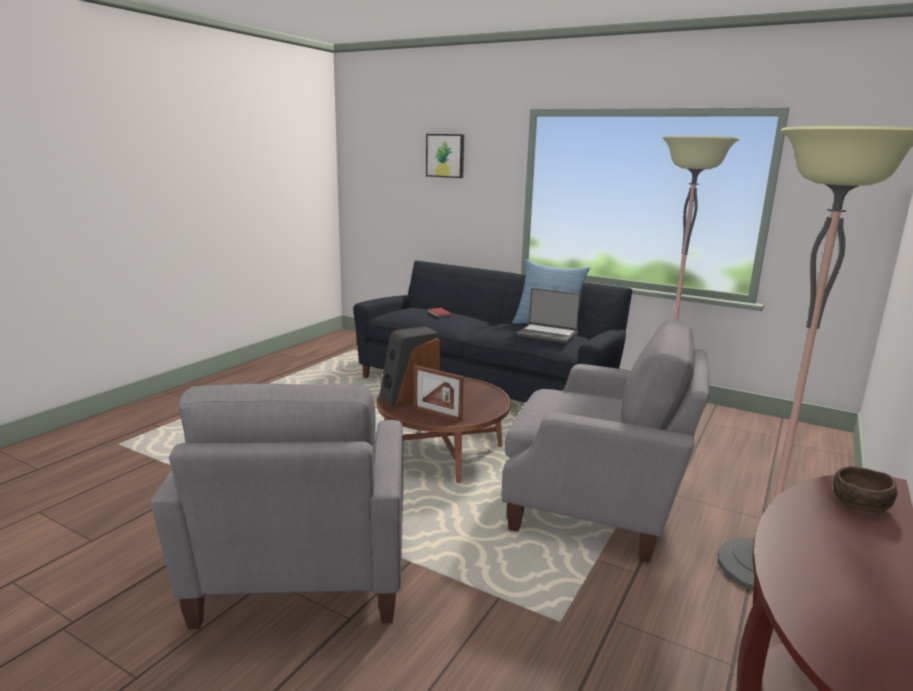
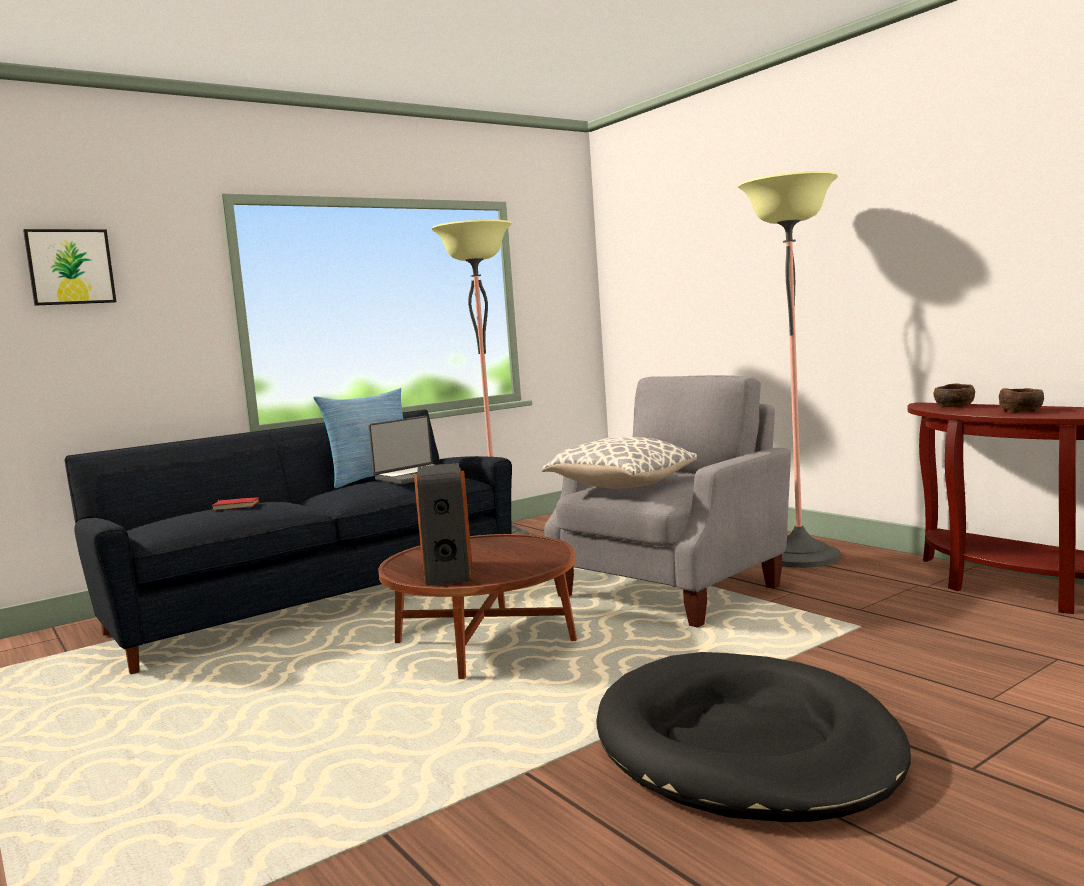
camera: 65 degrees left, 10 degrees down
grey armchair [151,383,403,629] -> black dog bed [596,652,911,822]
picture frame [414,365,464,421] -> none
none -> pillow [542,437,697,489]
none -> brown bowl [999,388,1044,413]

